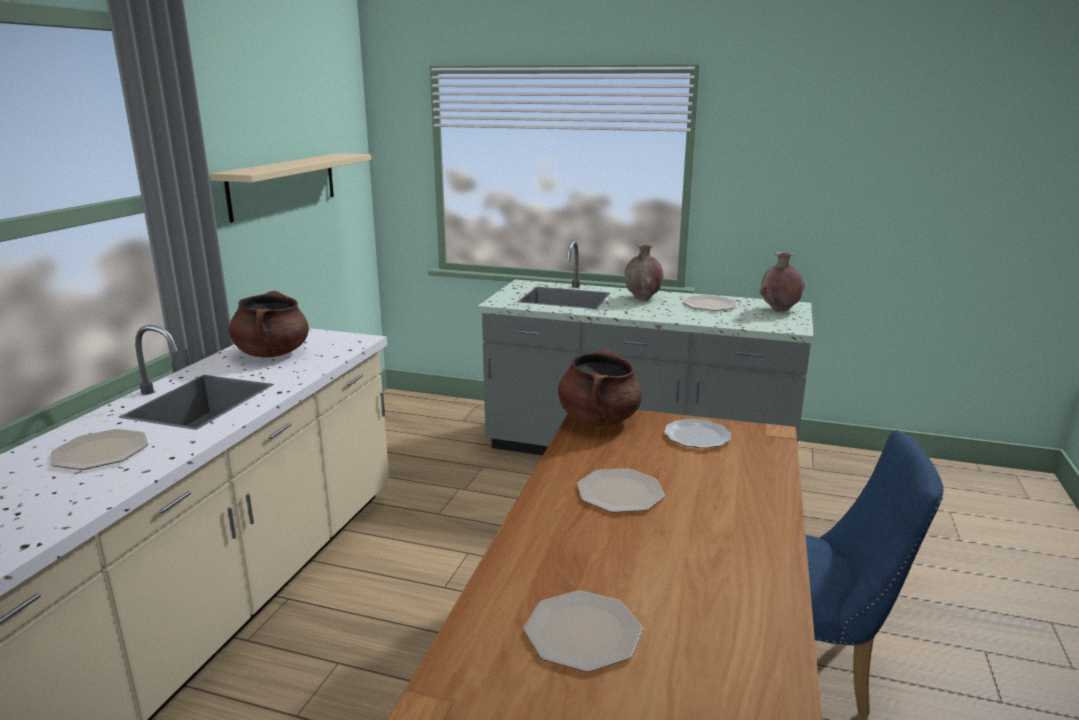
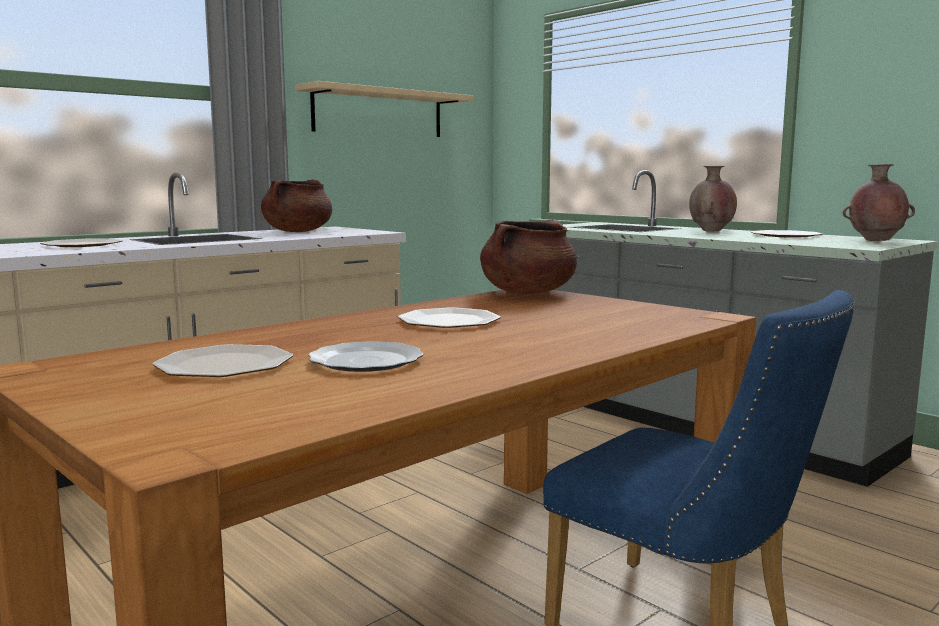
camera: 30 degrees right, 10 degrees down
plate [664,419,731,448] -> plate moved to [309,341,423,372]

